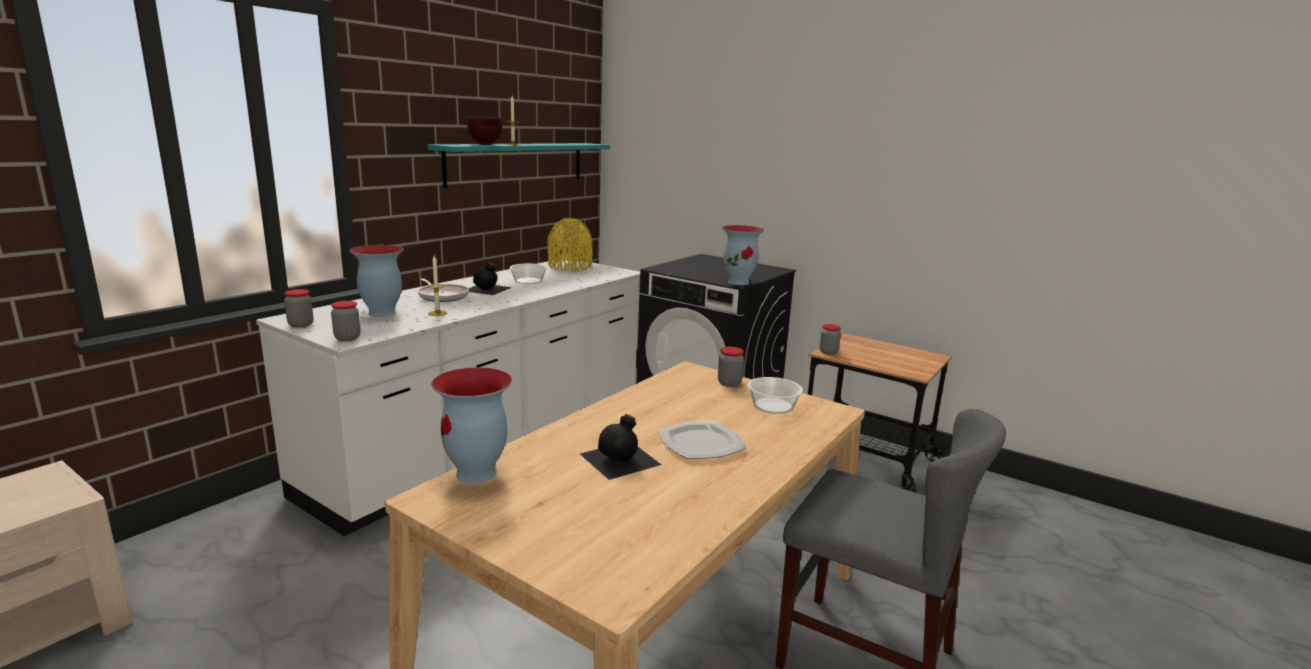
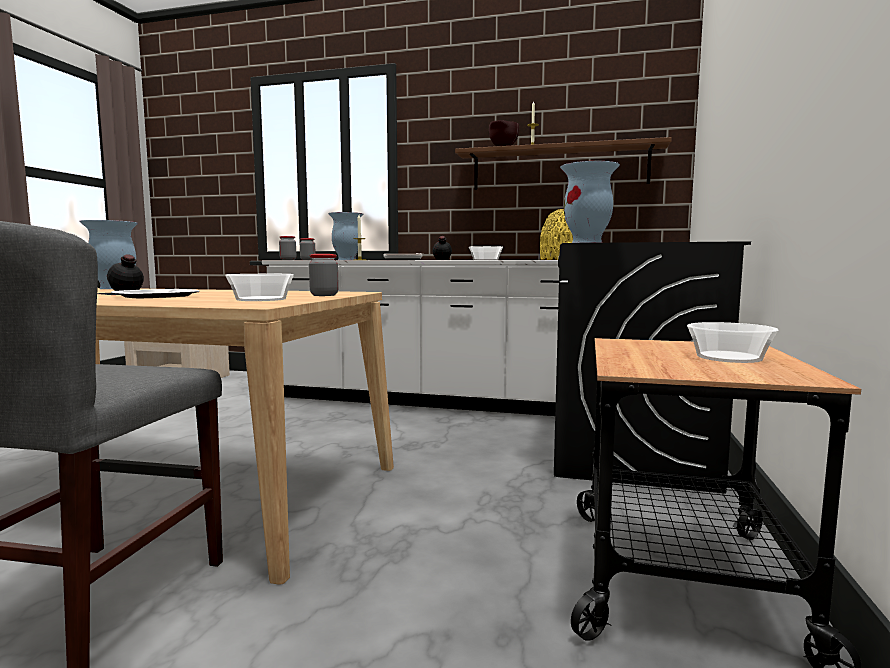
camera: 70 degrees right, 10 degrees down
turquoise shelf [428,143,610,188] -> brown shelf [455,137,672,190]
jar [820,324,841,355] -> none
none -> bowl [687,322,778,363]

